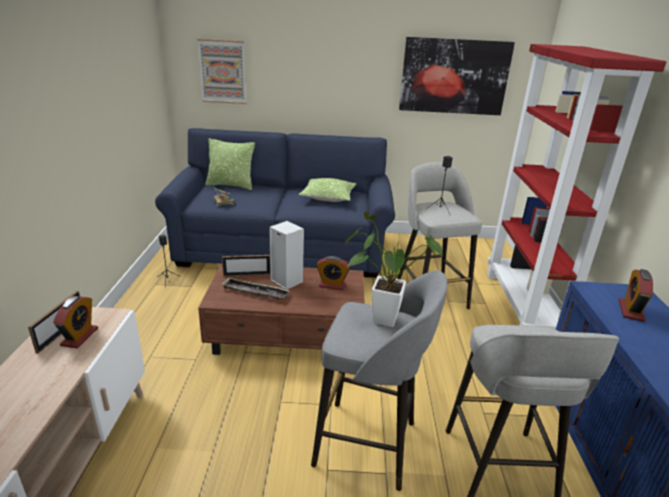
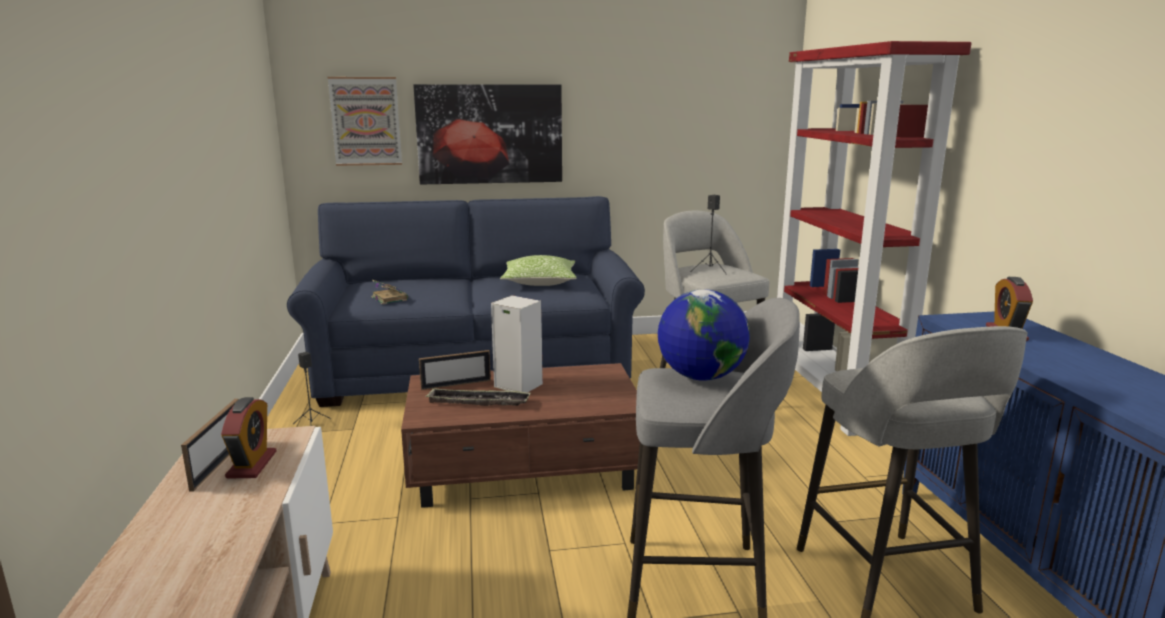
camera: 10 degrees left, 10 degrees down
pillow [205,139,255,190] -> none
alarm clock [316,256,350,290] -> none
potted plant [344,211,443,327] -> globe [658,289,750,381]
picture [399,37,515,115] -> picture moved to [413,84,562,185]

